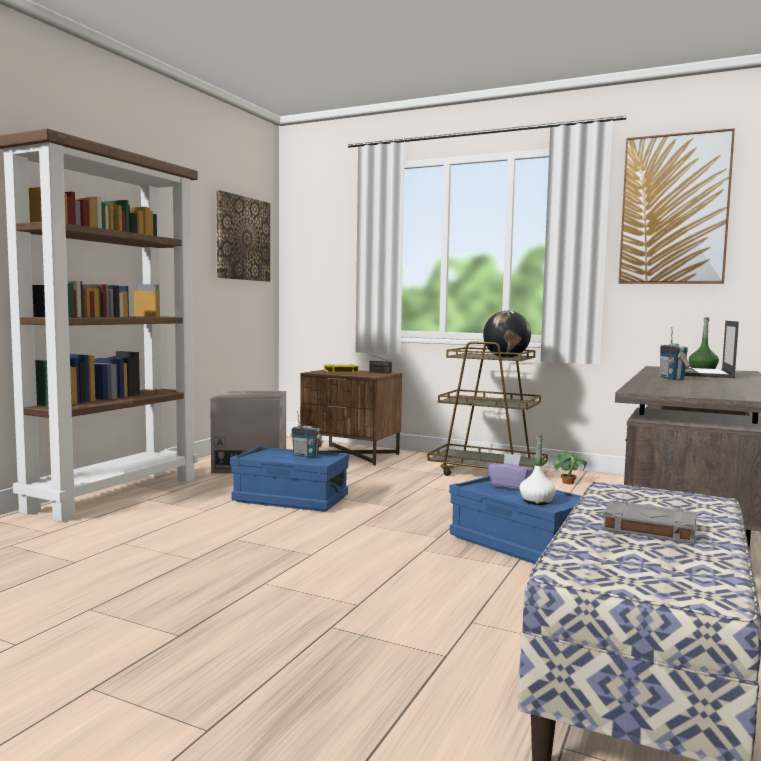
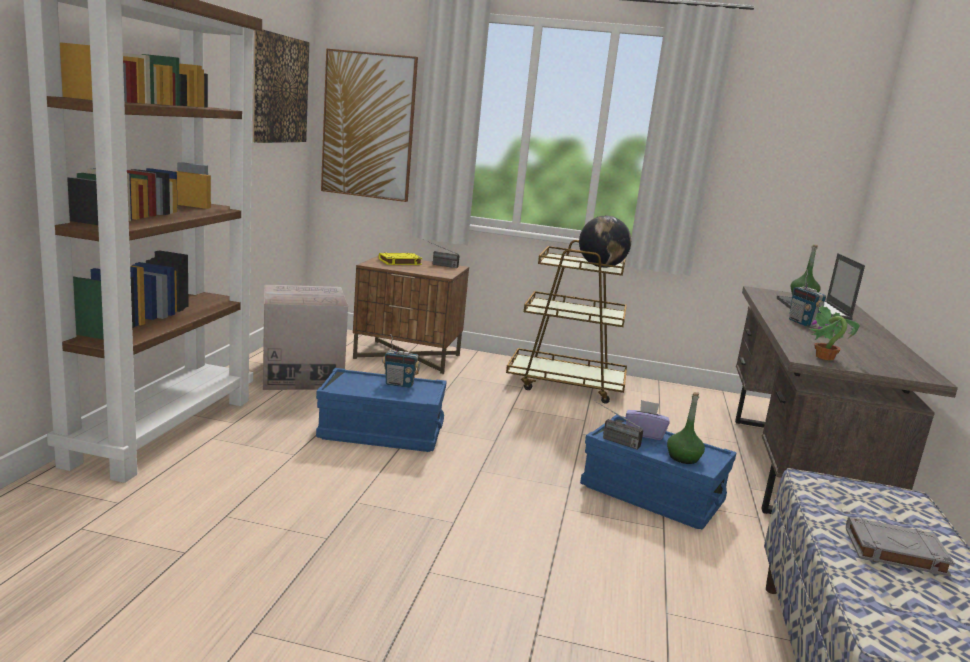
camera: 15 degrees left, 10 degrees up
white bottle [519,435,556,505] -> green bottle [667,392,705,464]
potted plant [552,450,587,484] -> potted plant moved to [810,306,860,360]
picture [619,128,735,284] -> picture moved to [321,48,418,202]
none -> radio [592,399,643,449]

